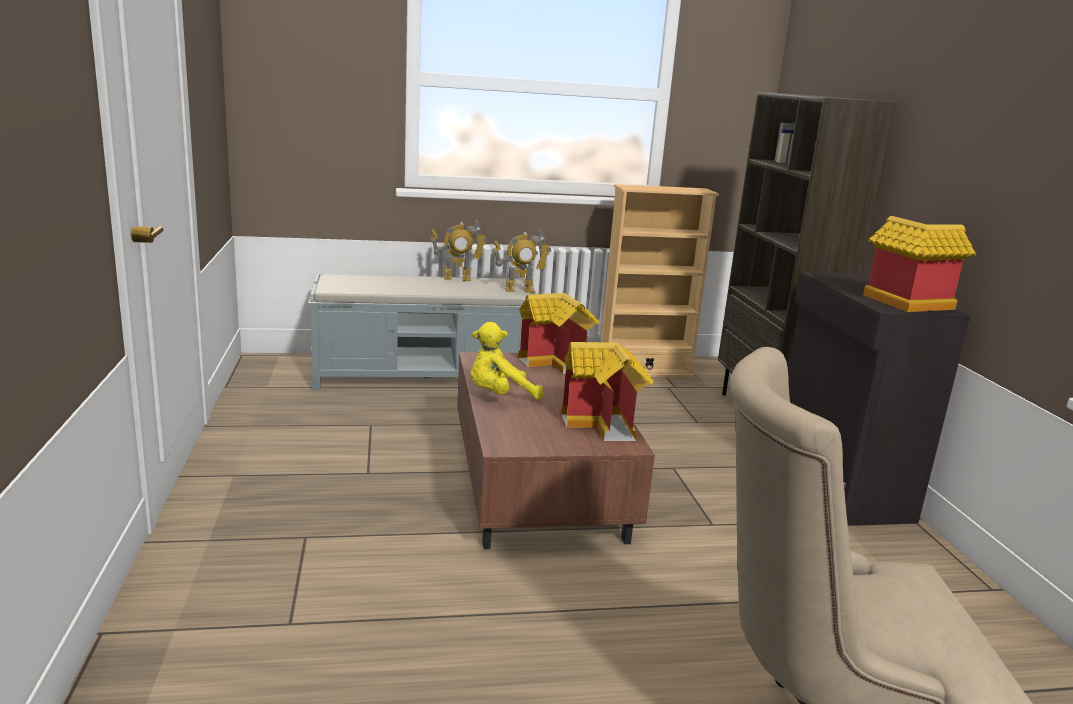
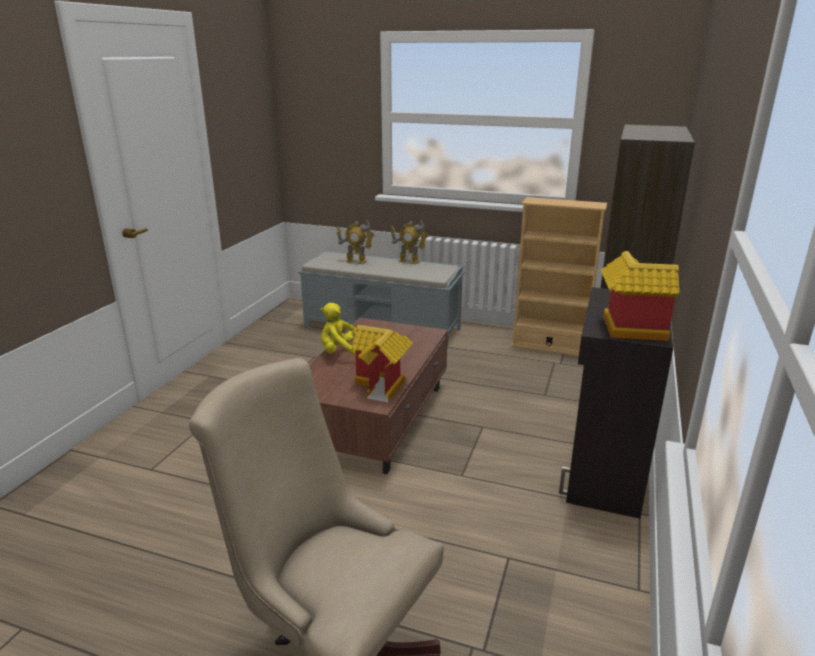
camera: 30 degrees right, 5 degrees up
toy robot [493,228,551,293] -> toy robot moved to [336,220,375,264]
toy house [518,293,599,374] -> none

